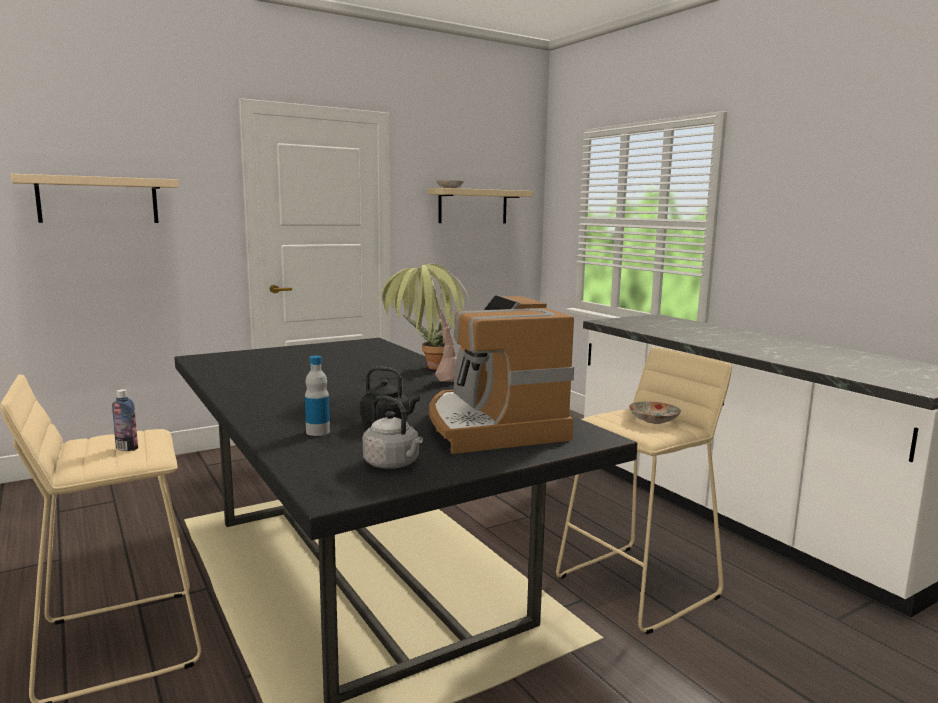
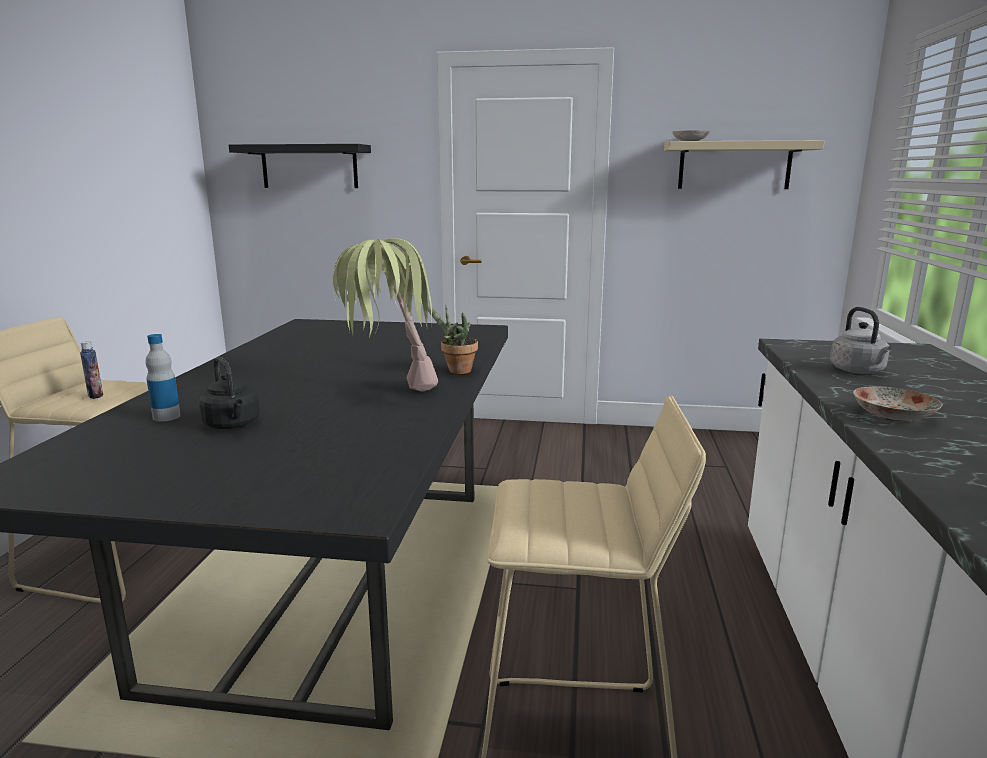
camera: 40 degrees right, 5 degrees up
beige shelf [11,174,179,223] -> black shelf [228,144,371,188]
grey kettle [362,395,423,469] -> grey kettle moved to [830,307,892,374]
coffee machine [429,295,574,454] -> none
plate [629,402,681,424] -> plate moved to [853,386,942,422]

